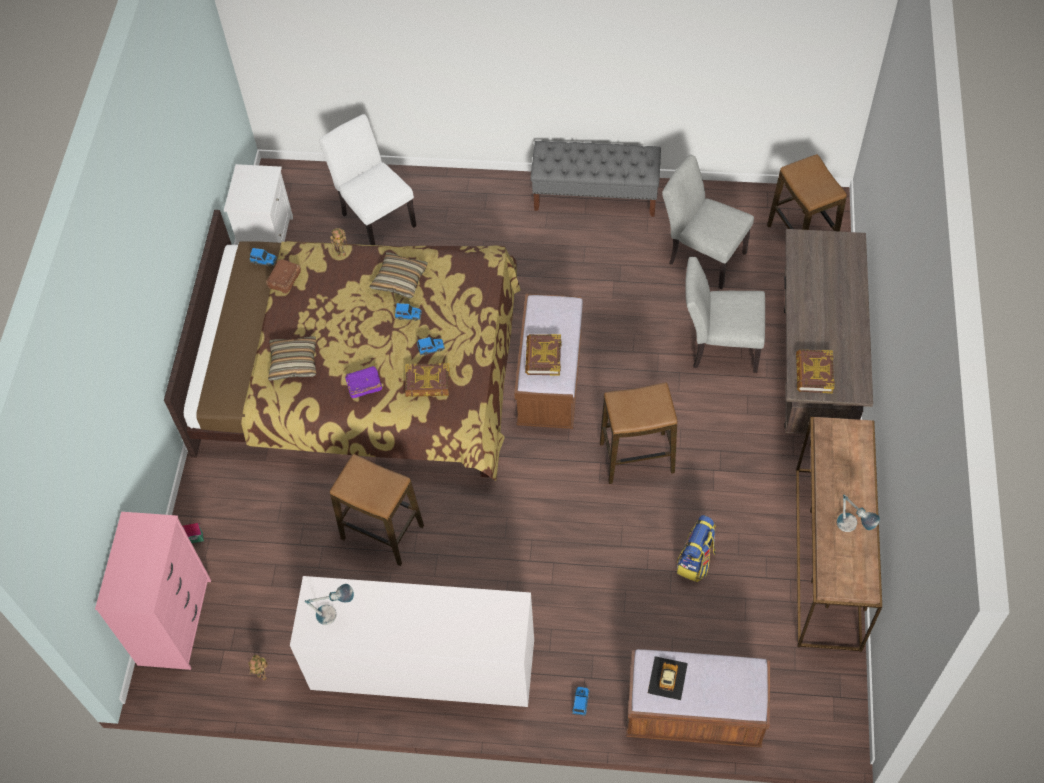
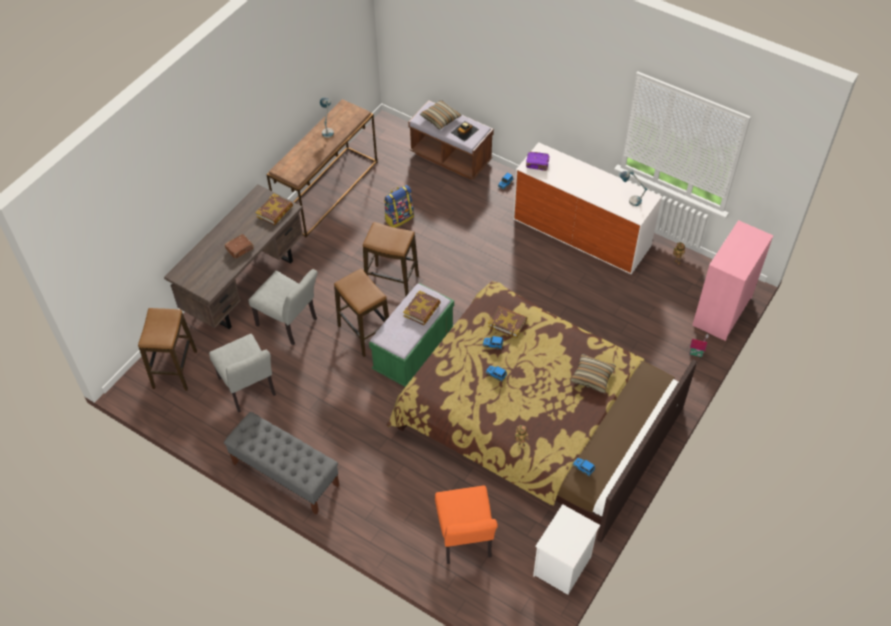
camera: 155 degrees left, 5 degrees down
brown book [266,259,301,294] -> brown book moved to [225,234,254,258]
white chair [319,114,416,245] -> orange chair [435,485,498,564]
stool [330,454,424,566] -> stool moved to [334,269,389,357]
purple book [345,366,382,398] -> purple book moved to [526,152,550,171]
pillow [370,252,428,298] -> pillow moved to [420,100,462,130]
brown bench [514,294,583,429] -> green bench [369,283,454,387]

